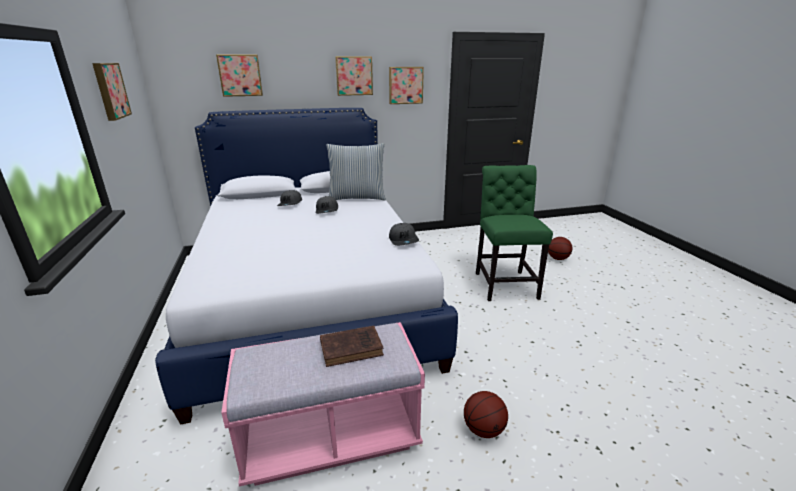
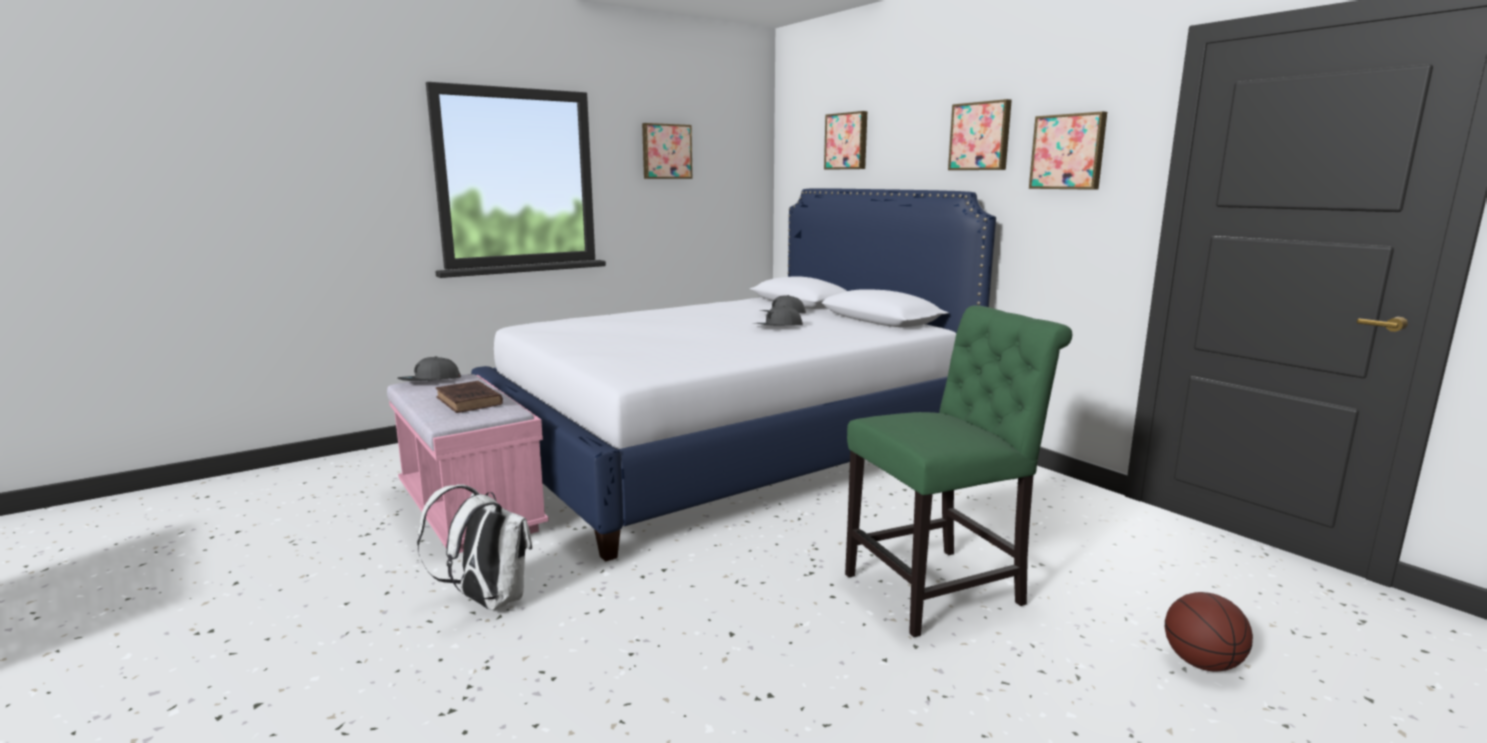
camera: 70 degrees right, 10 degrees down
pillow [326,143,386,200] -> none
grey cap [389,223,419,246] -> grey cap moved to [397,356,461,381]
basketball [464,391,508,438] -> white backpack [417,484,532,610]

